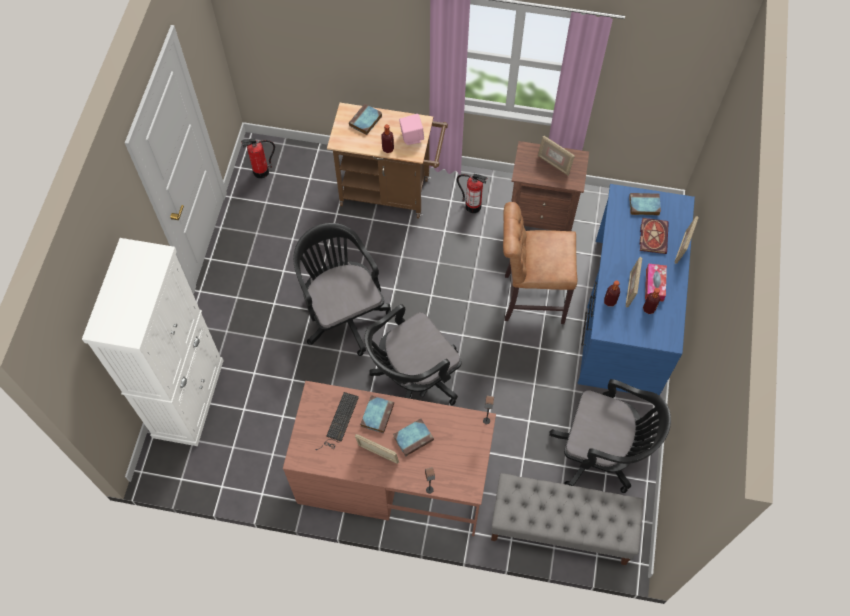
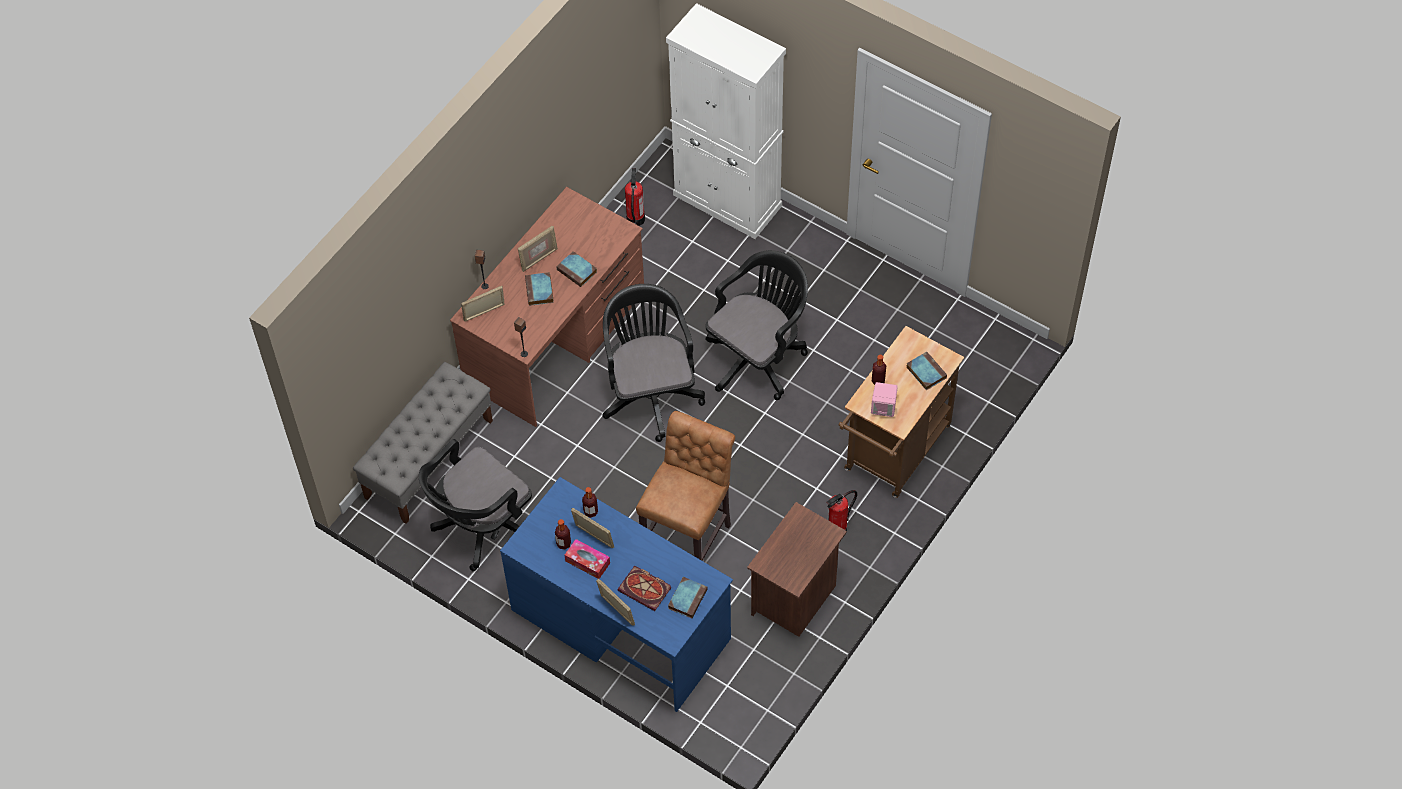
camera: 115 degrees right, 5 degrees down
fire extinguisher [241,138,275,179] -> fire extinguisher moved to [625,168,645,226]
black office chair [293,223,391,356] -> black office chair turned 45 degrees counterclockwise [705,250,808,400]
keyboard [315,392,359,450] -> none
picture frame [538,136,575,176] -> picture frame moved to [461,286,505,322]

